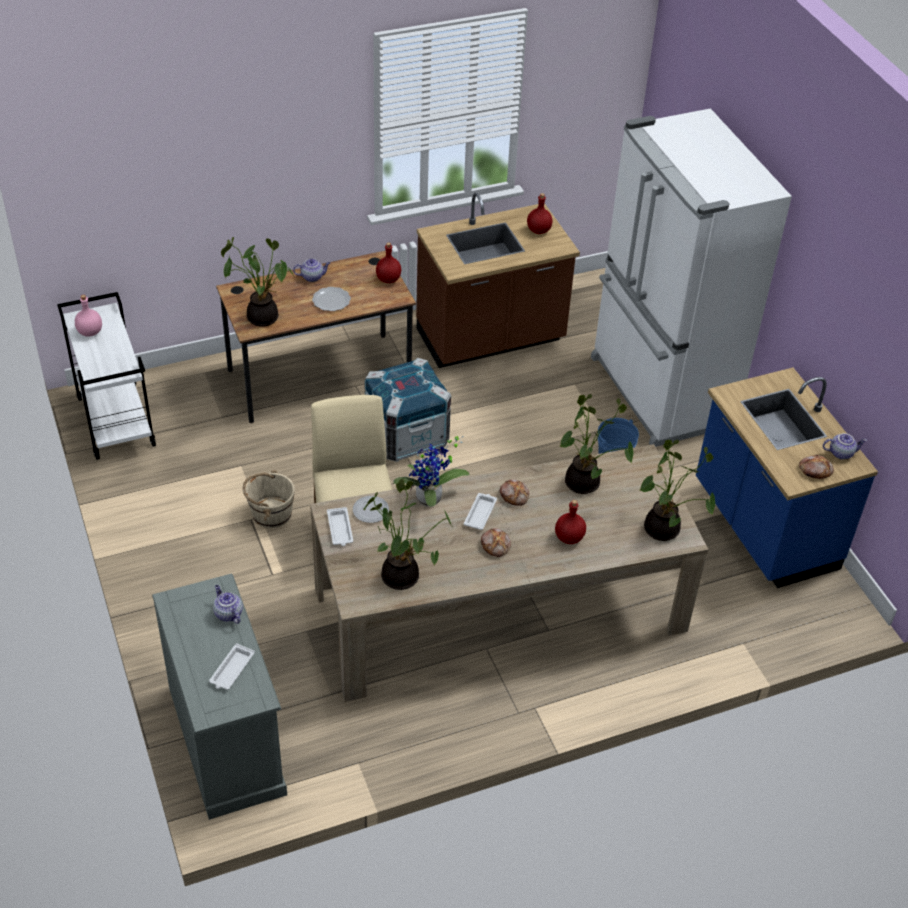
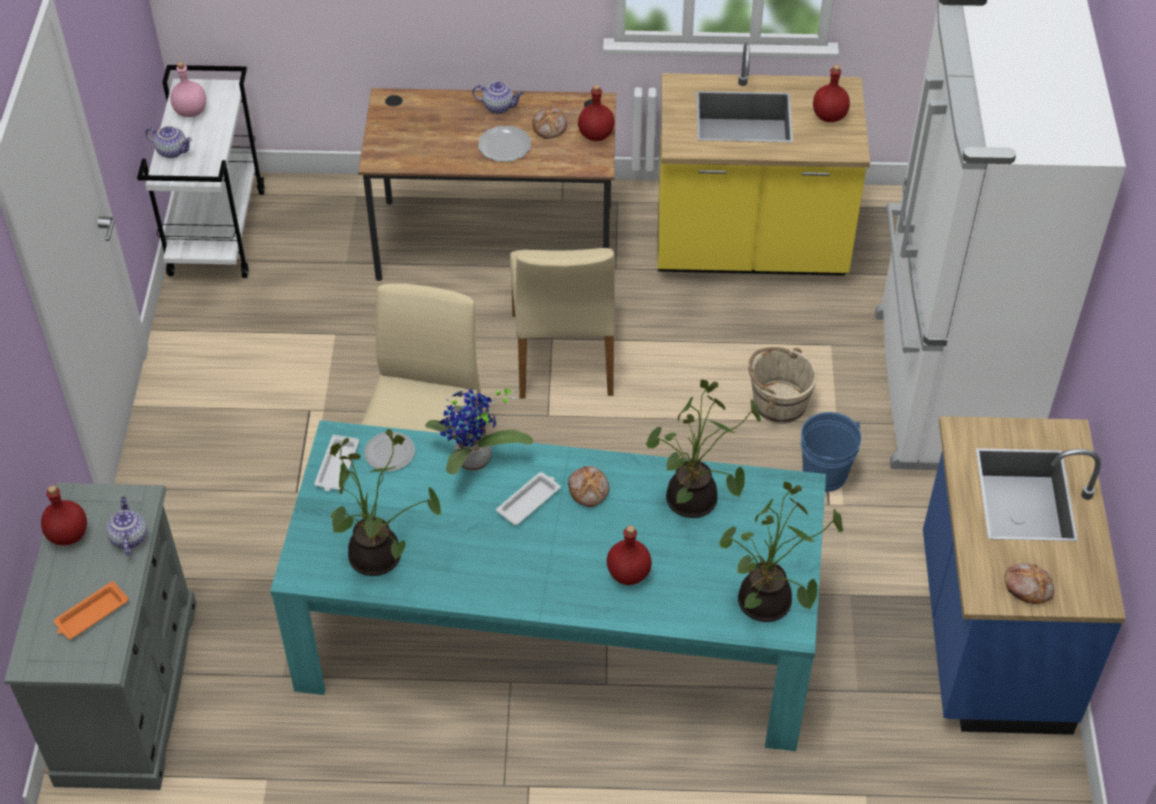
camera: 25 degrees right, 5 degrees up
white tray [209,643,255,690] -> orange tray [54,581,129,639]
potted plant [221,237,294,327] -> none
beige bucket [243,470,295,528] -> beige bucket moved to [748,347,817,424]
beige dining table [310,444,709,702] -> turquoise dining table [270,420,826,751]
crate [364,358,451,462] -> beige chair [510,248,615,399]
brown counter [416,193,580,368] -> yellow counter [658,42,870,276]
bread [481,528,511,557] -> bread moved to [532,107,567,139]
teapot [823,433,867,460] -> teapot moved to [145,126,192,158]
none -> red bottle [41,485,87,545]

